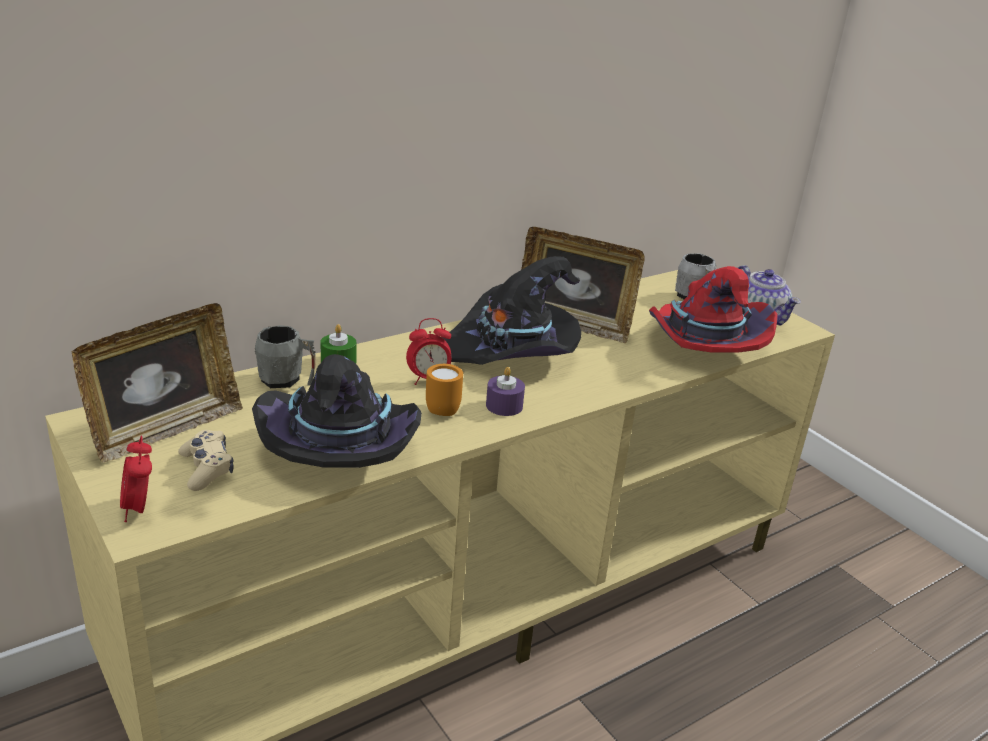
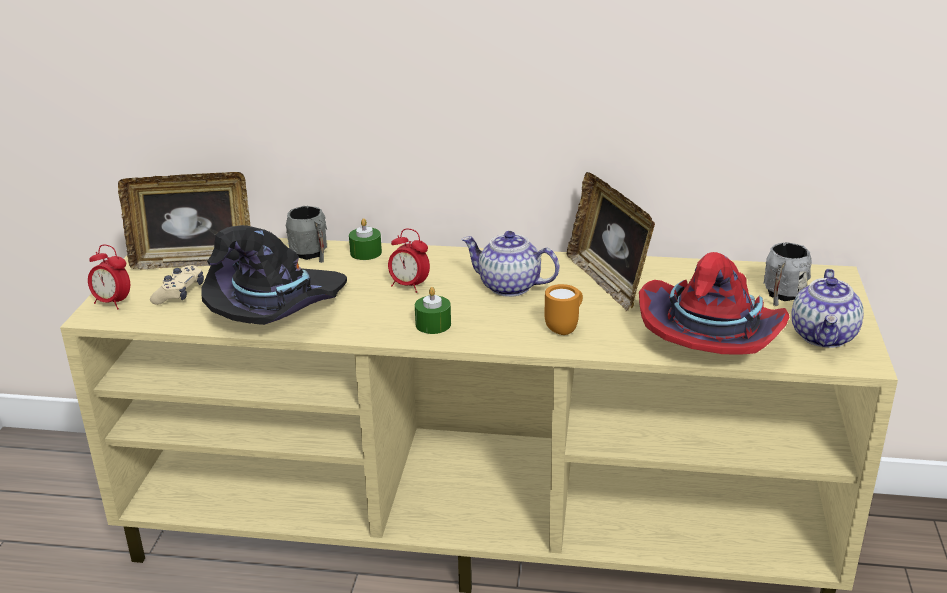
camera: 45 degrees right, 0 degrees up
alarm clock [120,436,152,522] -> alarm clock turned 90 degrees counterclockwise [88,245,130,310]
orange mug [426,364,463,416] -> orange mug moved to [545,284,583,335]
black hat [442,256,582,365] -> teapot [462,231,559,297]
purple candle [486,367,525,416] -> green candle [415,287,451,334]

